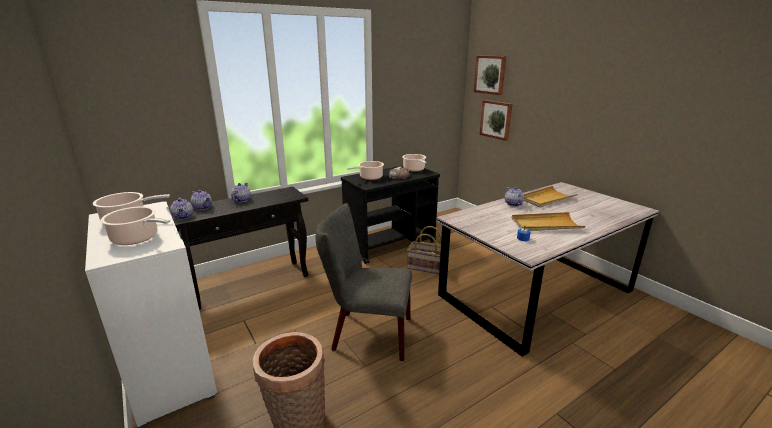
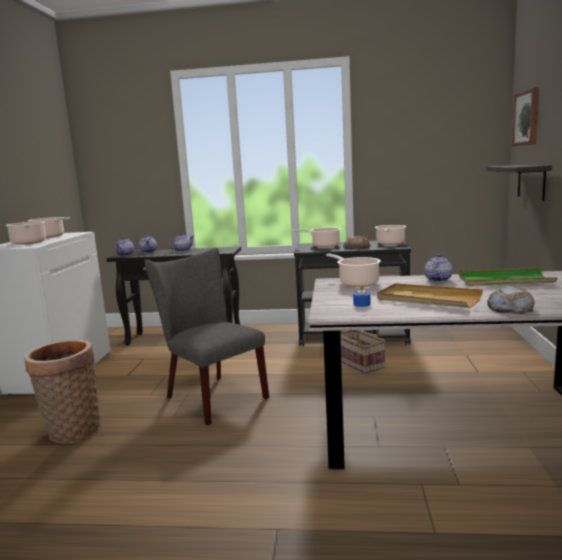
camera: 40 degrees right, 10 degrees down
picture [480,100,512,141] -> shelf [487,165,552,201]
beige tray [524,186,577,208] -> green tray [458,268,558,287]
none -> cooking pot [326,254,381,287]
none -> bread [487,286,535,314]

